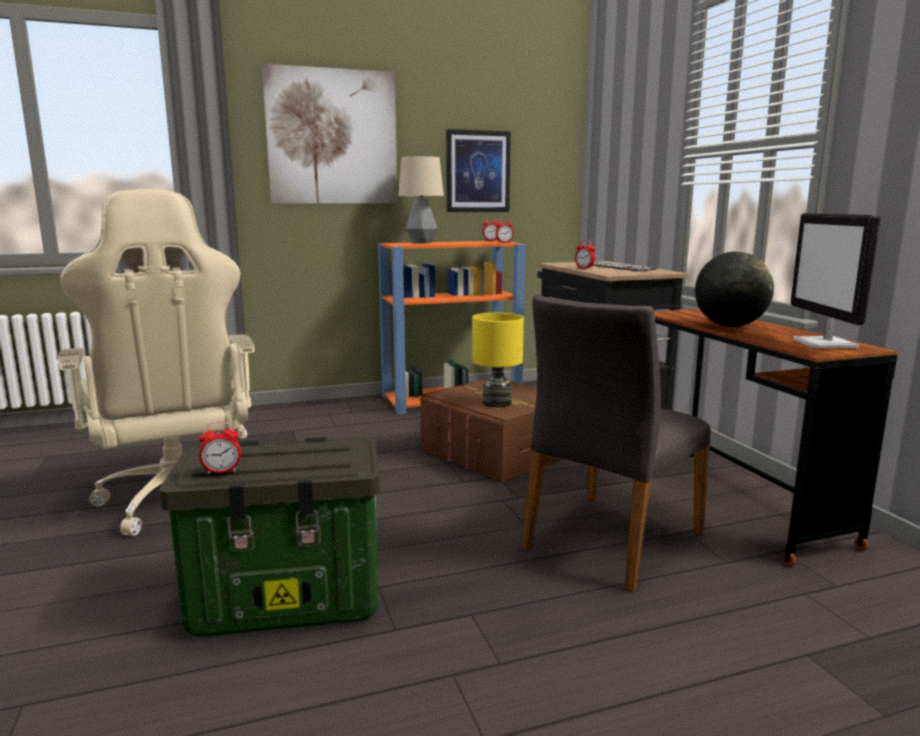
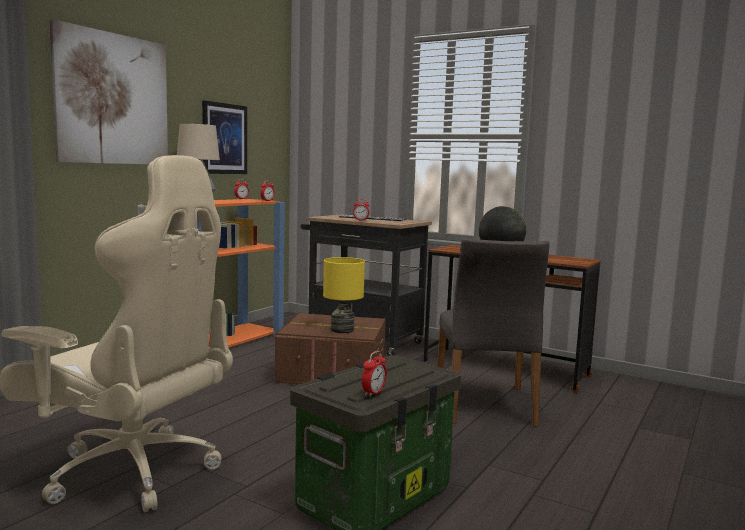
camera: 40 degrees left, 5 degrees down
monitor [790,213,881,348] -> none

